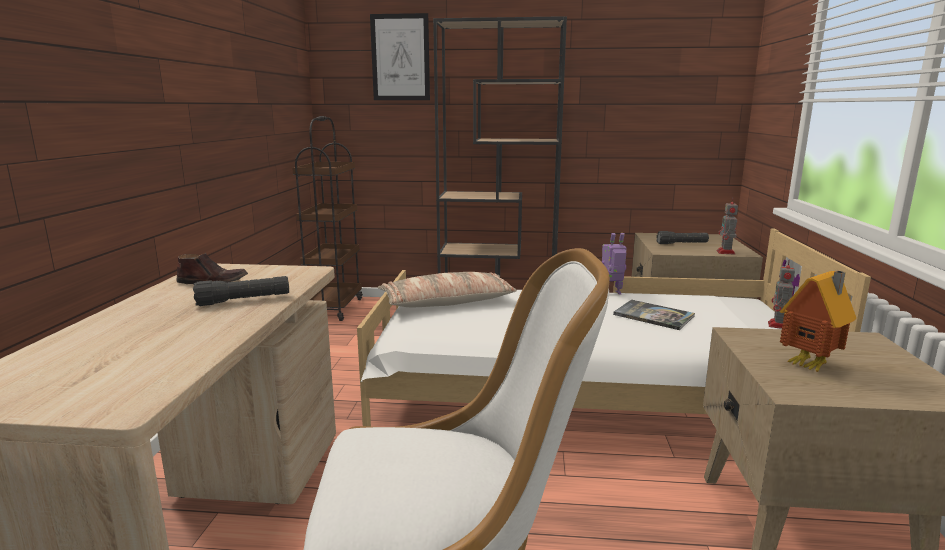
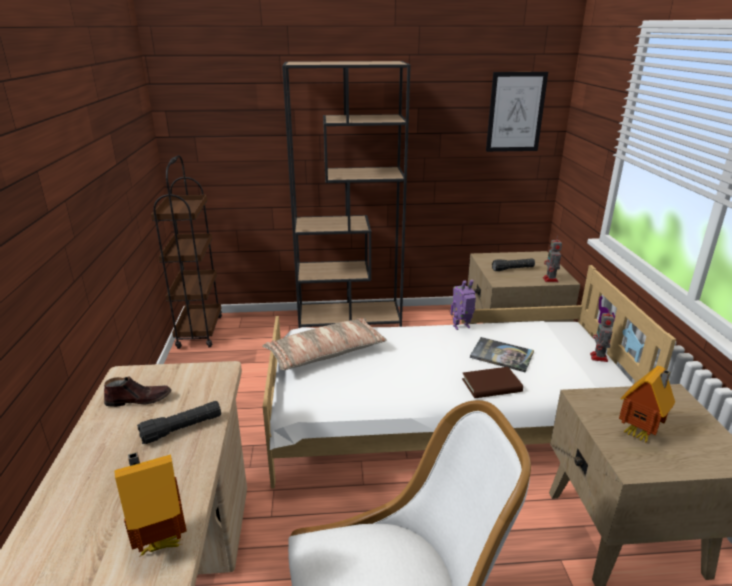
camera: 10 degrees left, 10 degrees up
picture [370,13,430,100] -> picture moved to [486,72,548,152]
none -> toy house [115,452,187,556]
none -> brown book [462,367,523,398]

